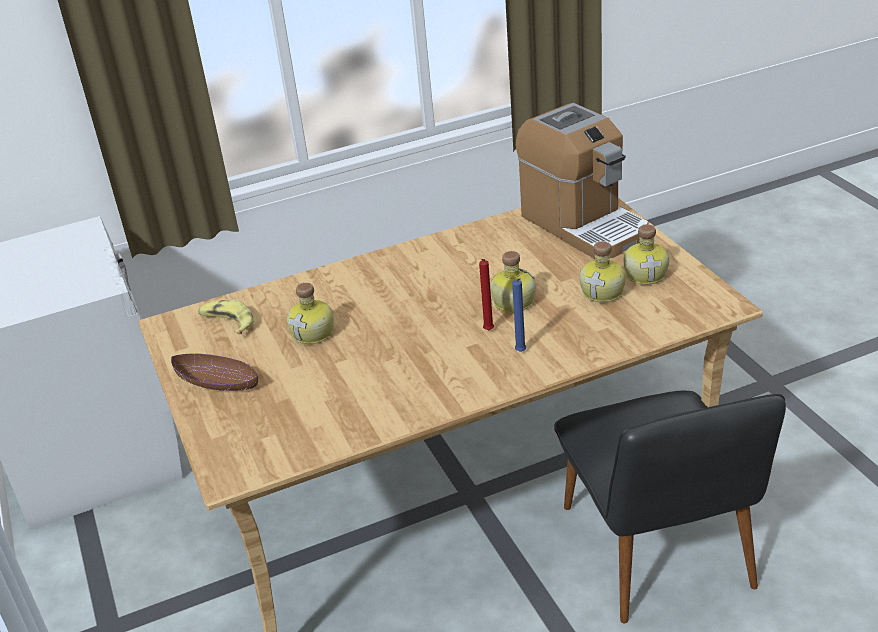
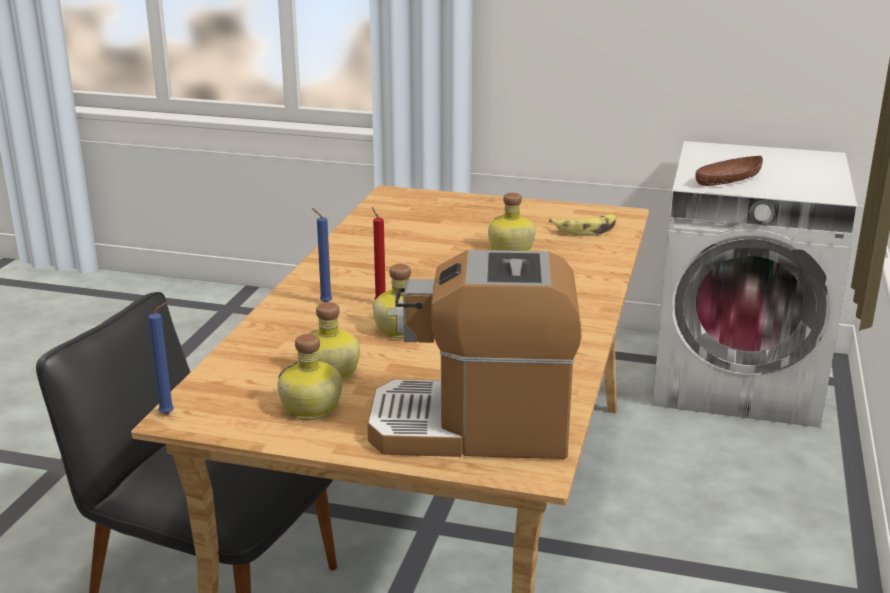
camera: 125 degrees right, 10 degrees down
brown bowl [171,354,258,391] -> brown bowl moved to [695,156,763,186]
none -> blue candle [148,302,174,414]

